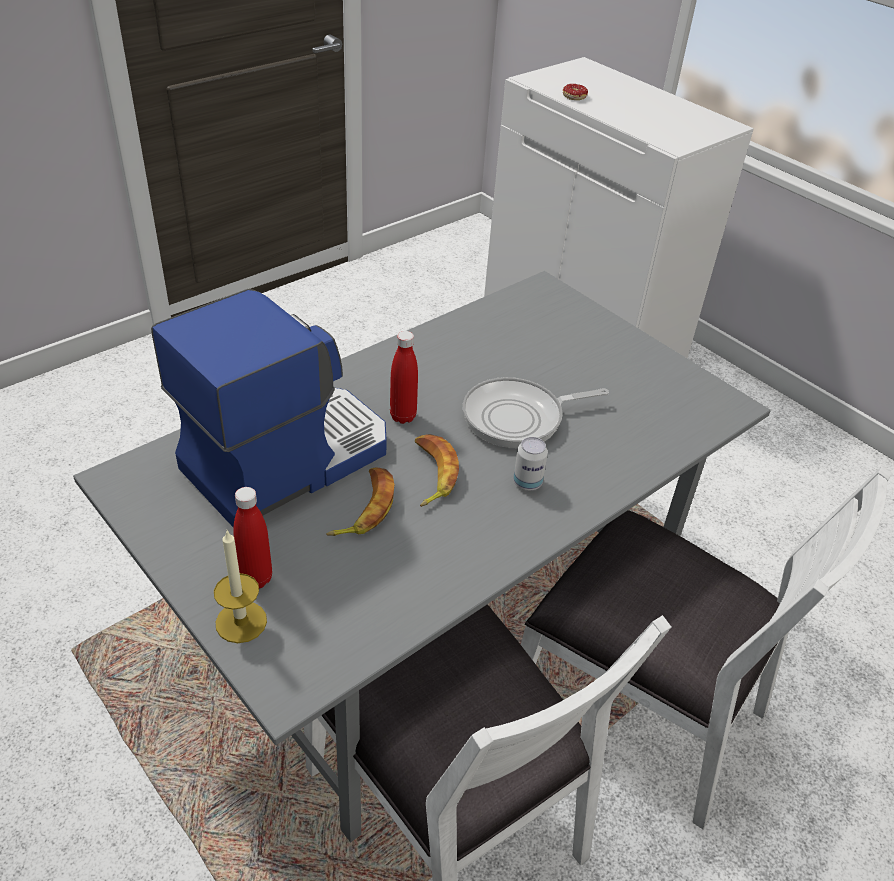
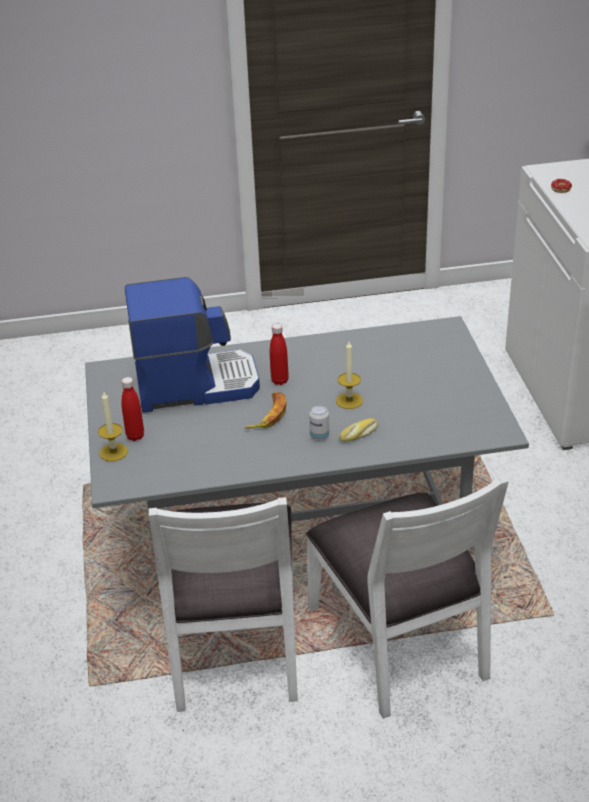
camera: 35 degrees right, 5 degrees down
banana [326,467,394,536] -> none
frying pan [463,377,609,448] -> candle [336,341,363,409]
none -> bread [339,418,378,442]

